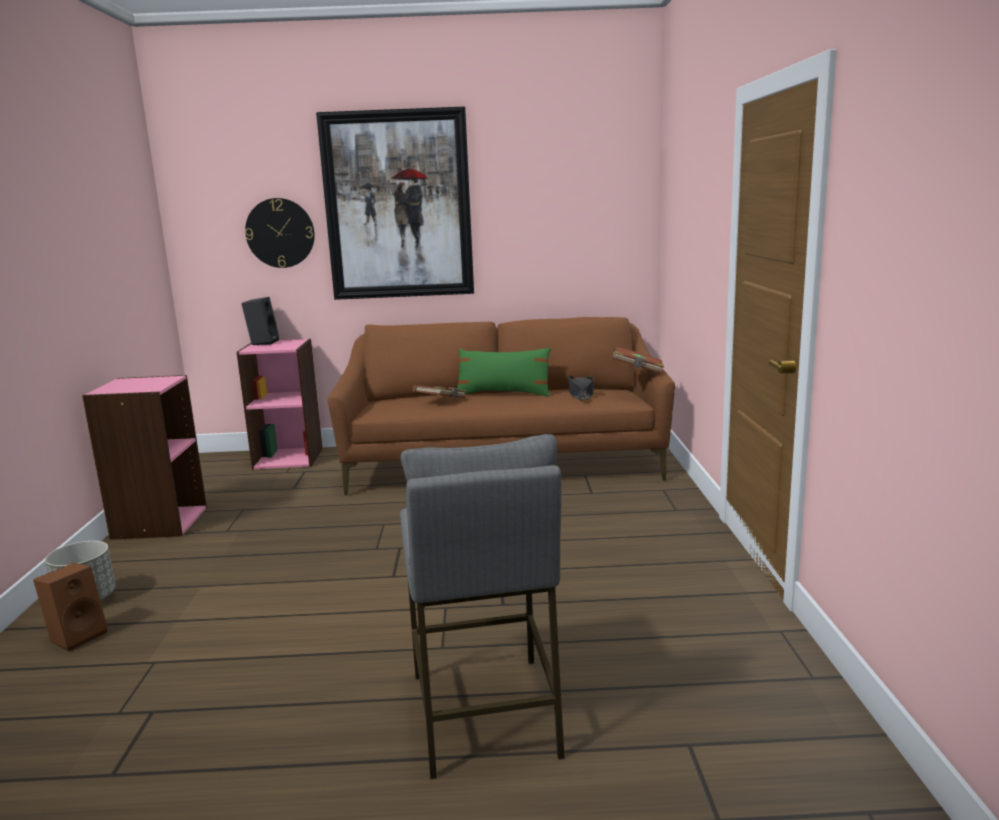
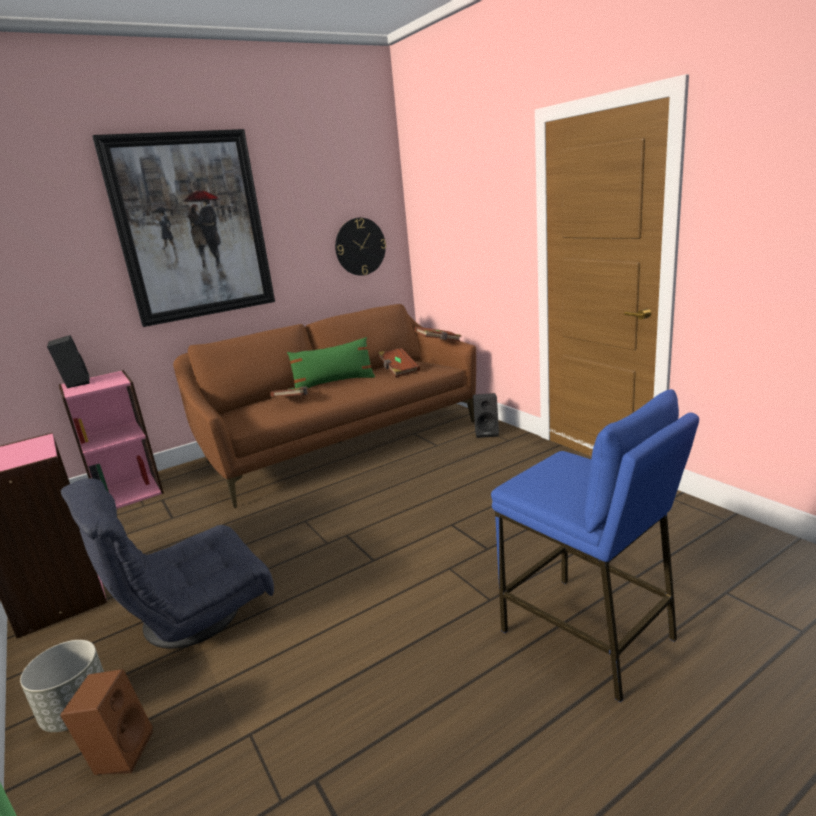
camera: 30 degrees left, 5 degrees up
wall clock [245,198,315,268] -> wall clock moved to [335,218,386,276]
grey stool [400,434,565,779] -> blue stool [491,389,699,703]
black hat [569,375,594,400] -> brown book [379,348,420,377]
none -> grey armchair [61,478,274,649]
none -> black speaker [473,393,499,438]

